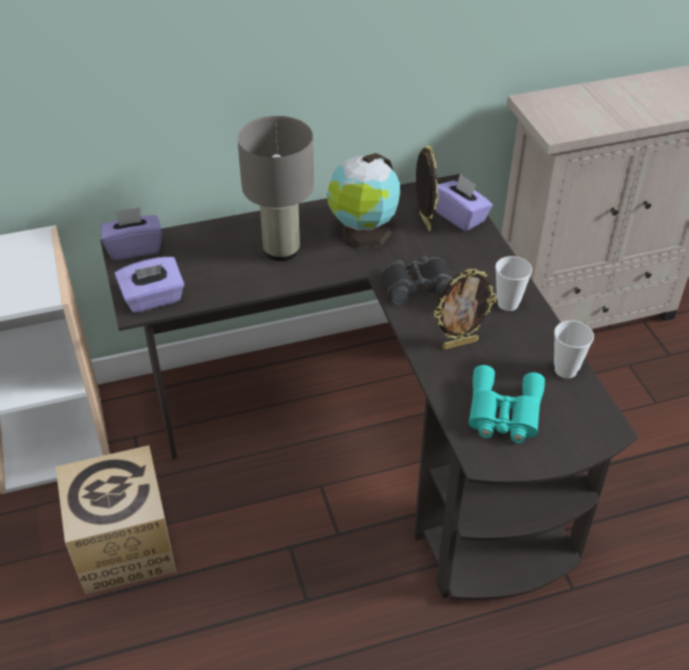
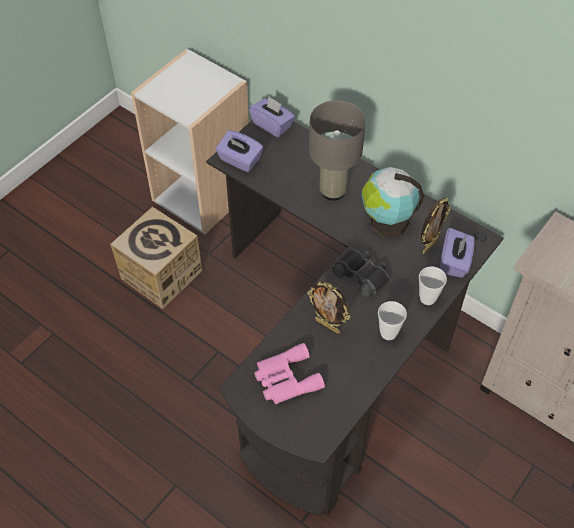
camera: 55 degrees right, 10 degrees up
turquoise binoculars [469,365,545,443] -> pink binoculars [254,343,325,404]
cup [554,320,594,378] -> cup moved to [419,266,447,305]

